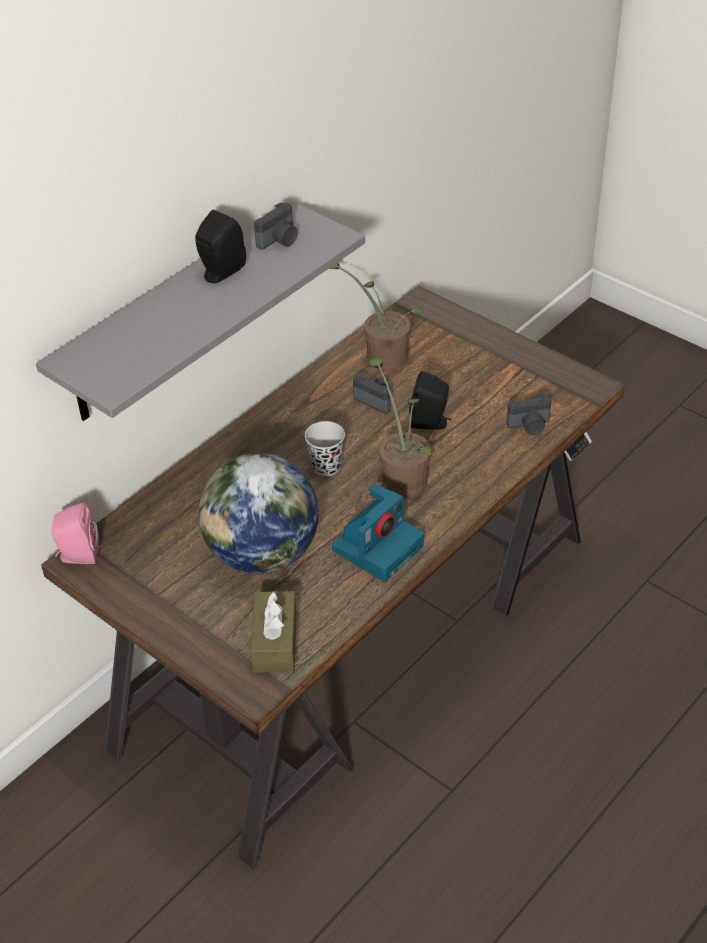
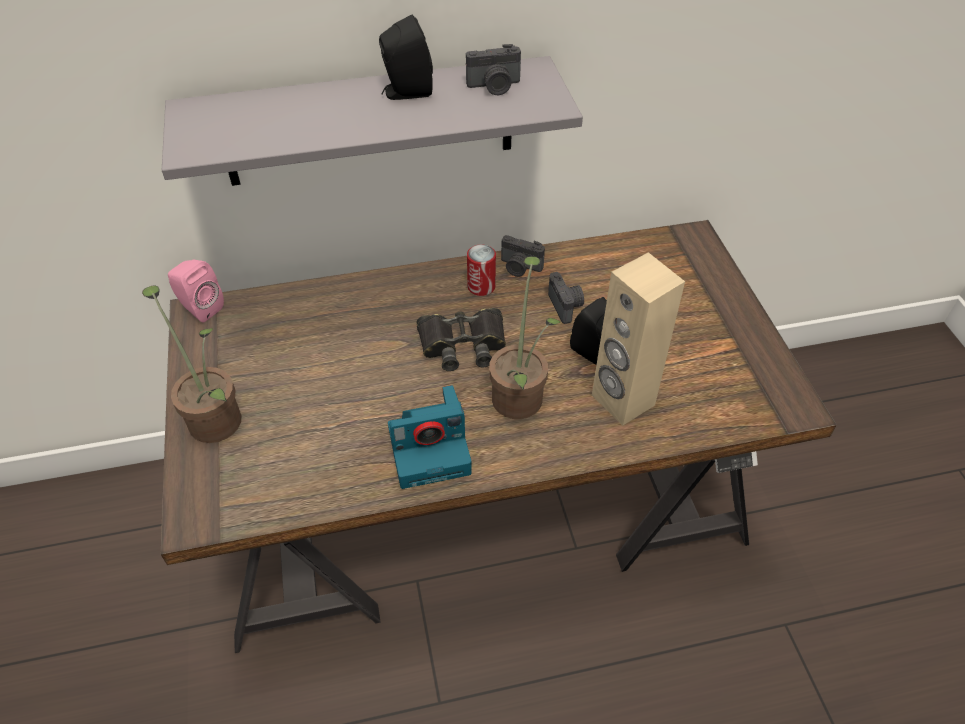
camera: 35 degrees right, 5 degrees up
globe [198,453,319,574] -> none
brown tissue box [250,591,297,673] -> none
black cup [305,421,345,476] -> black binoculars [417,308,506,371]
potted plant [329,263,425,370] -> potted plant moved to [142,285,241,443]
camera [507,395,551,435] -> camera moved to [501,235,545,277]
none -> can [467,244,496,296]
none -> beige speaker [592,252,685,425]

